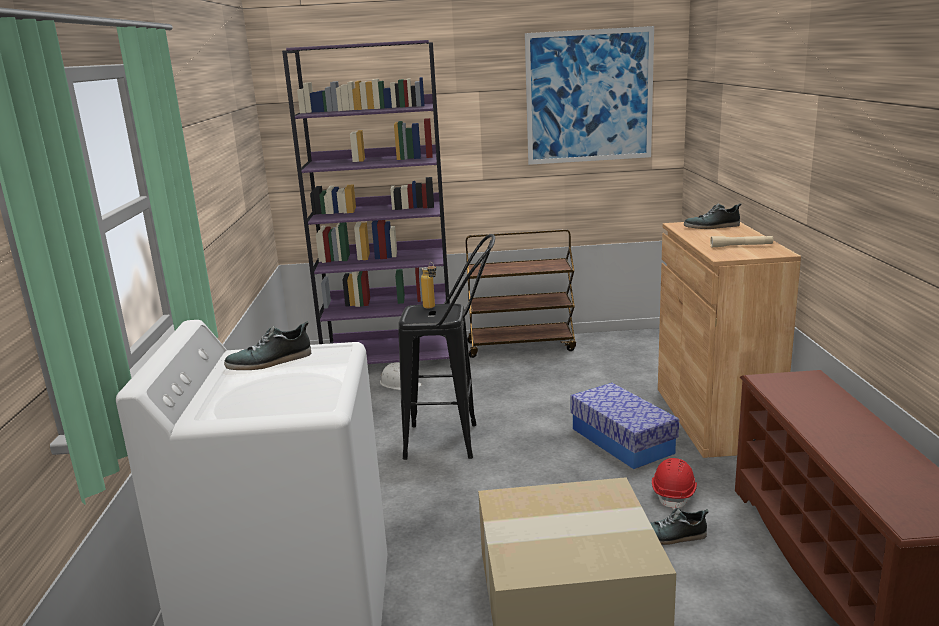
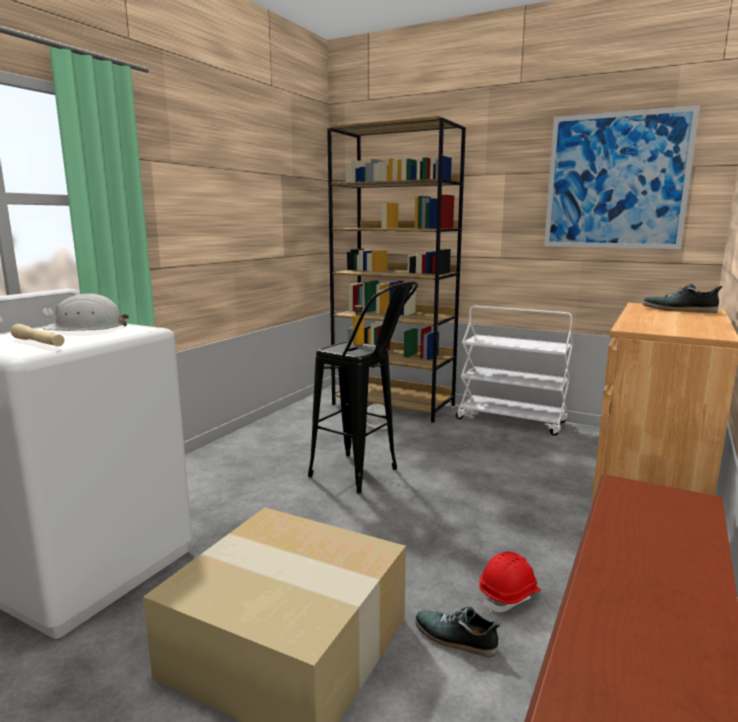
camera: 30 degrees right, 5 degrees down
shoe [224,321,311,370] -> white hard hat [42,293,129,331]
purple bookcase [282,40,451,368] -> brown bookcase [327,116,466,423]
brown cart [466,229,576,358] -> white cart [456,306,573,436]
storage box [570,383,679,469] -> none
beige flashlight [710,236,773,247] -> beige flashlight moved to [11,324,65,347]

